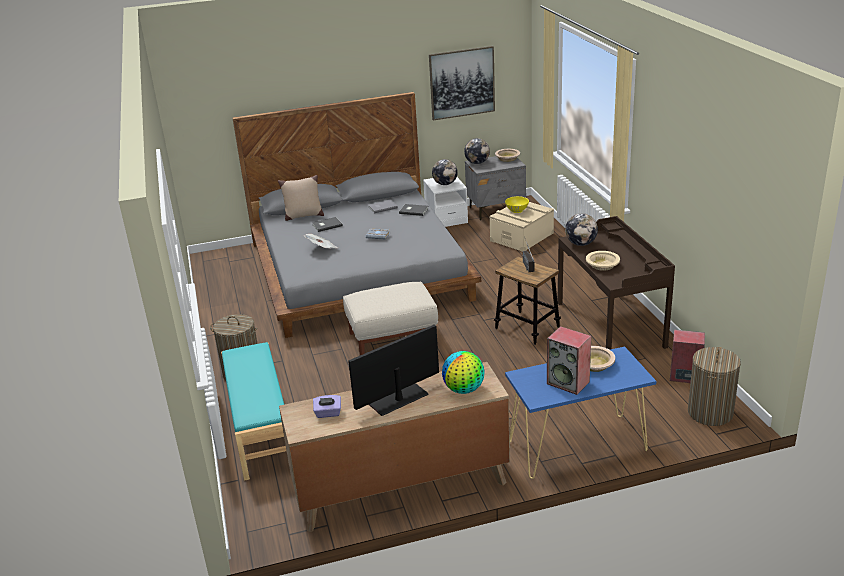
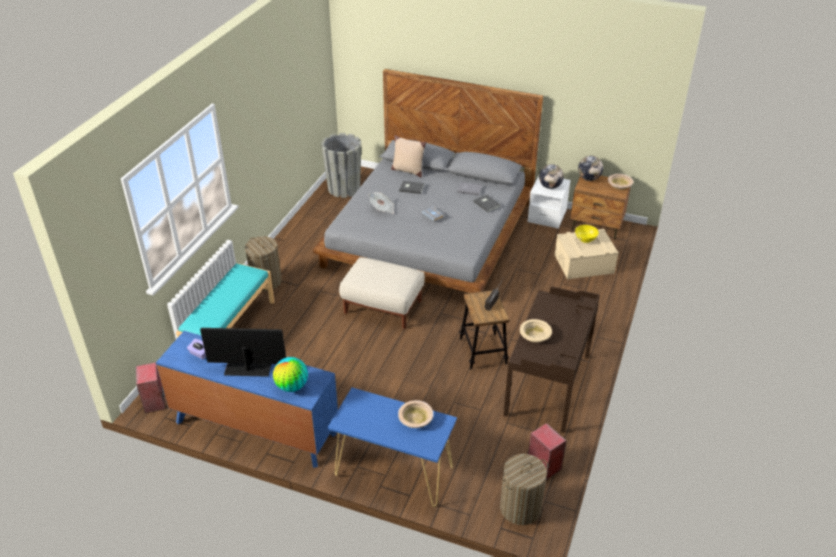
camera: 35 degrees right, 10 degrees up
brown dresser [279,362,510,532] -> blue dresser [156,331,338,468]
picture [429,46,495,121] -> none
grey nightstand [465,156,526,220] -> brown nightstand [570,176,631,240]
speaker [547,326,591,395] -> speaker moved to [136,362,165,413]
globe [565,213,598,246] -> none
none -> grey planter [321,133,361,198]

